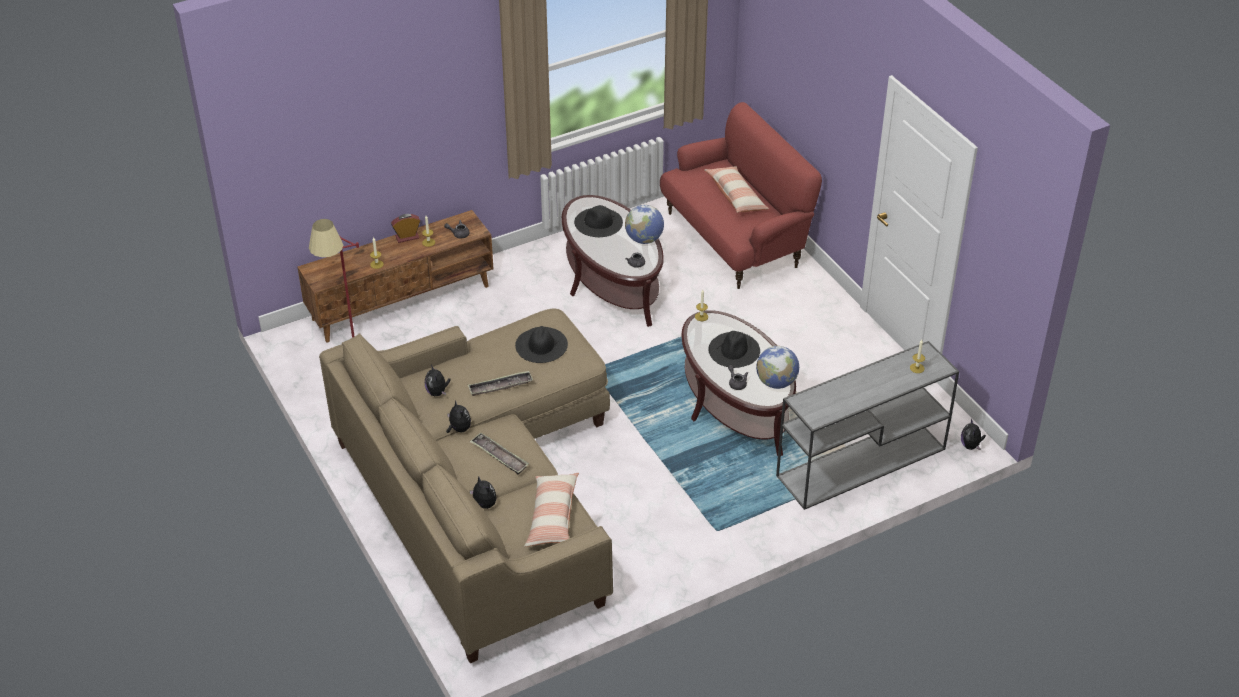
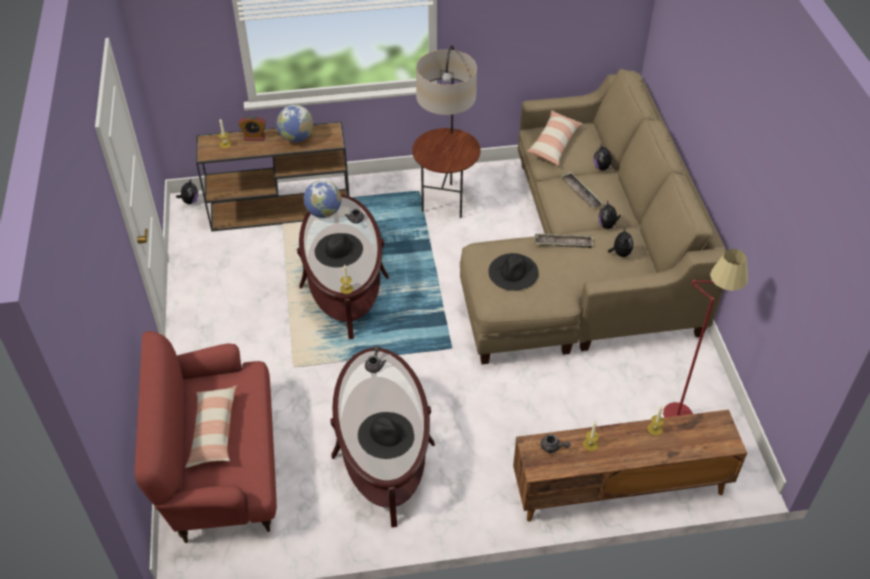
camera: 160 degrees left, 5 degrees up
alarm clock [391,214,420,243] -> alarm clock moved to [238,115,266,141]
globe [625,205,664,244] -> globe moved to [276,105,314,142]
grey console table [776,341,959,510] -> brown console table [196,121,349,232]
none -> floor lamp [412,45,481,218]

